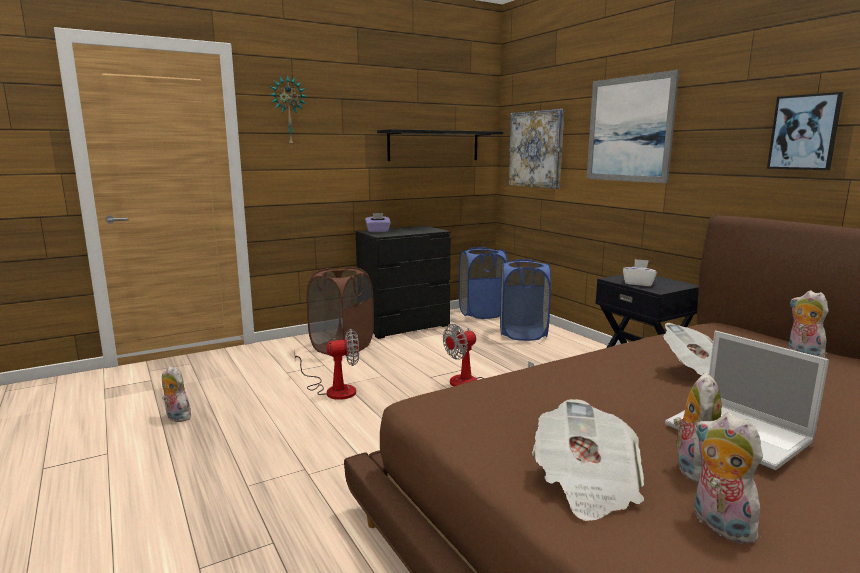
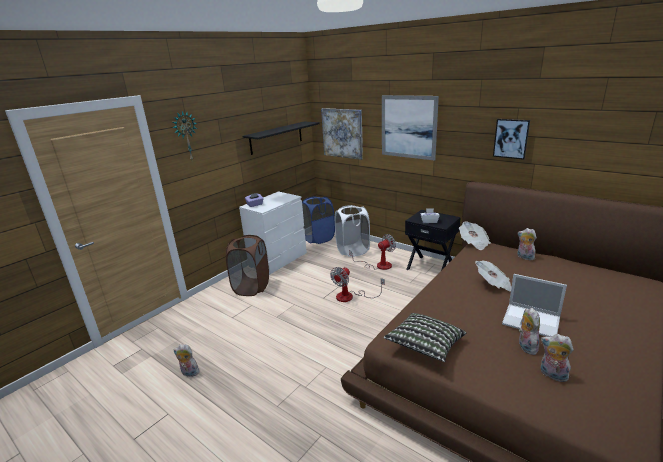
camera: 20 degrees left, 10 degrees up
fan [294,329,359,400] -> fan moved to [349,234,396,270]
black dresser [356,226,451,339] -> white dresser [239,191,307,275]
blue laundry basket [500,259,551,341] -> white laundry basket [335,205,370,257]
newspaper [532,399,644,521] -> newspaper moved to [459,221,491,250]
none -> pillow [384,313,466,362]

